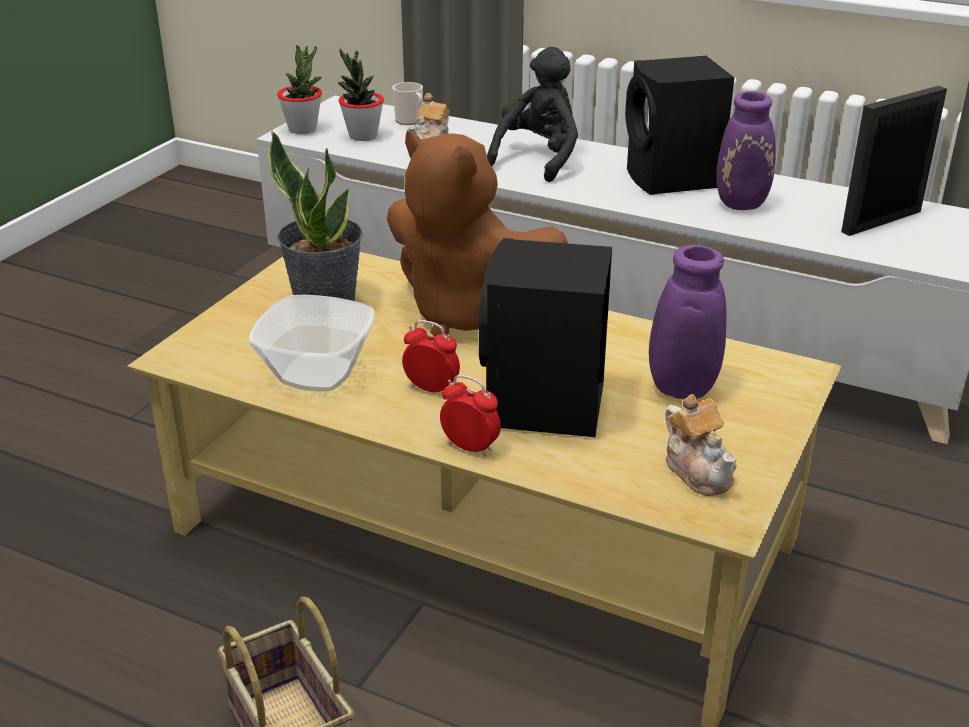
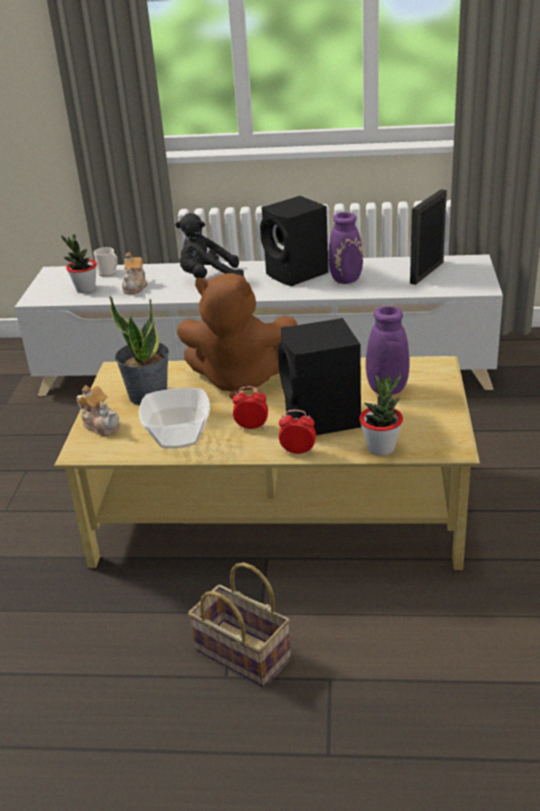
camera: 20 degrees left, 0 degrees up
potted plant [277,45,322,134] -> potted plant moved to [359,373,403,456]
black plush toy [487,47,578,182] -> black plush toy turned 105 degrees counterclockwise [175,213,244,278]
teapot [665,394,736,496] -> teapot moved to [77,385,120,436]

